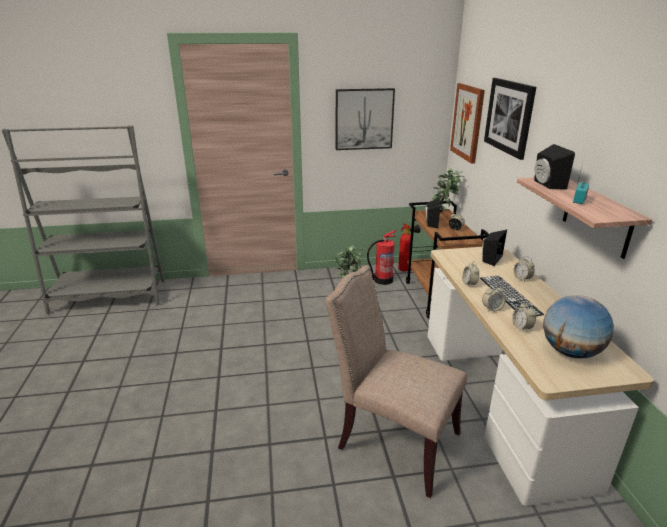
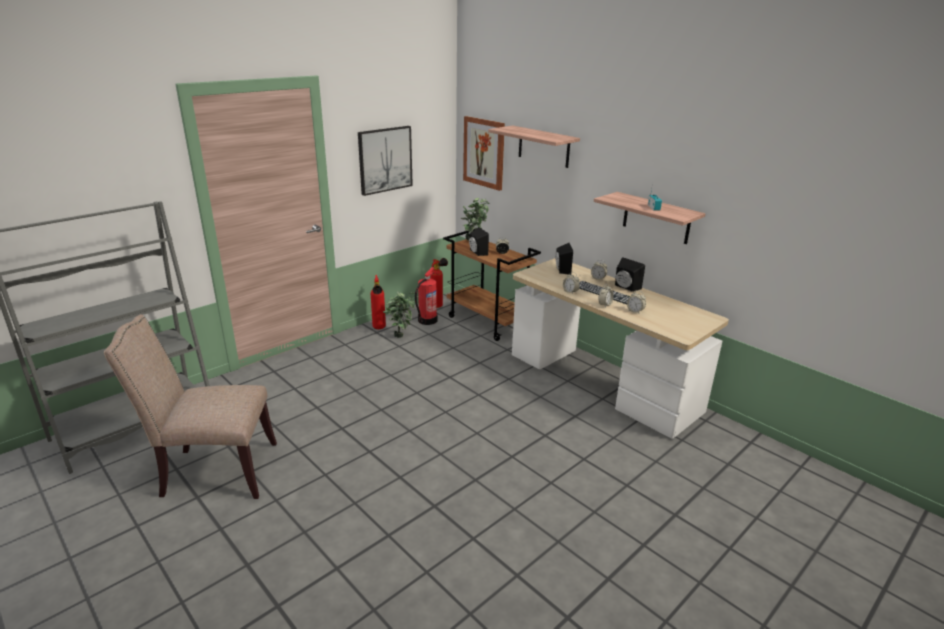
camera: 35 degrees left, 0 degrees up
beige chair [326,265,467,498] -> beige chair moved to [104,314,277,499]
picture [484,78,536,160] -> shelf [488,126,580,168]
black speaker [534,144,575,190] -> black speaker moved to [615,257,645,291]
globe [543,295,614,358] -> none
none -> fire extinguisher [371,275,386,329]

